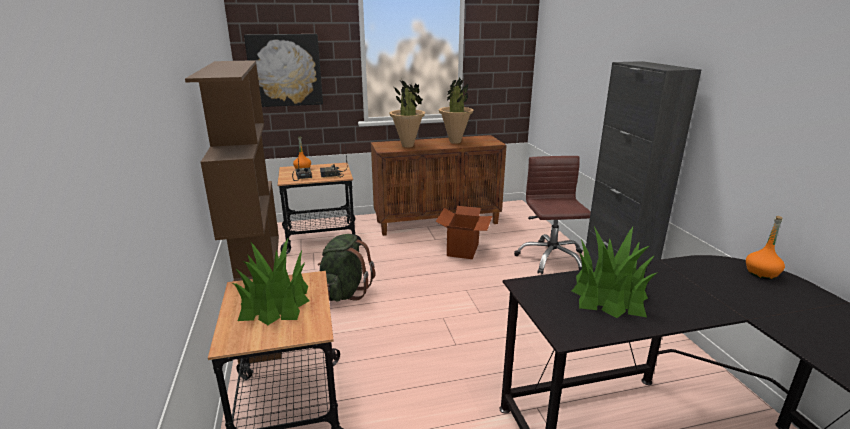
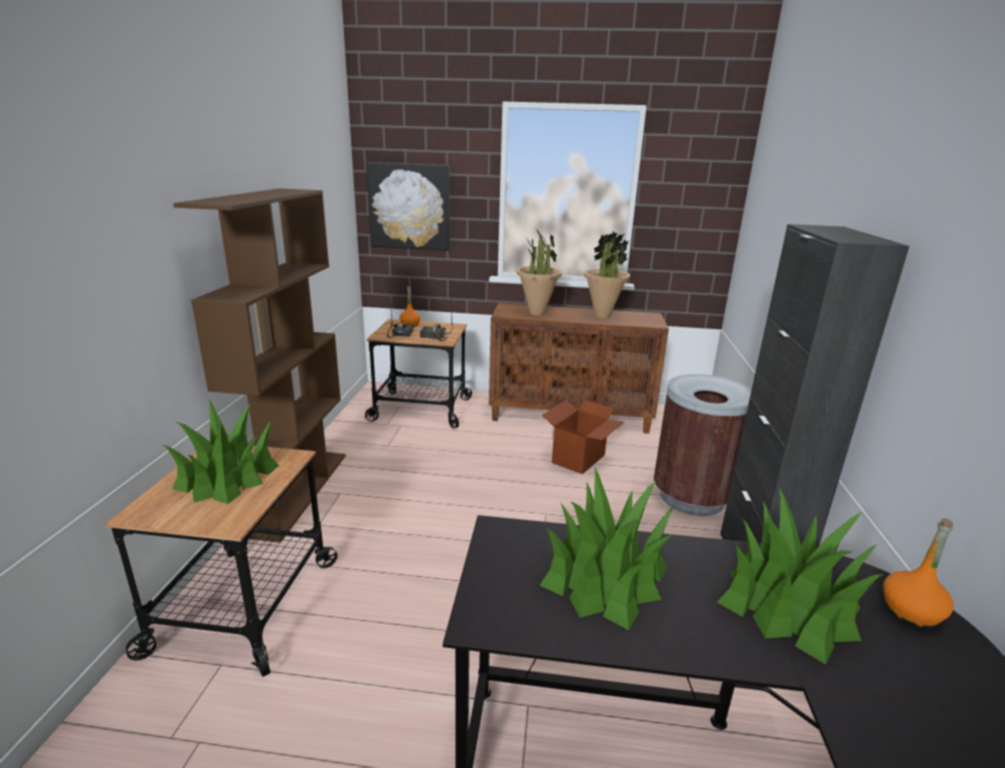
camera: 20 degrees right, 0 degrees up
green backpack [318,234,375,301] -> none
brown office chair [514,156,591,274] -> brown trash can [654,374,752,516]
none -> potted plant [717,488,884,664]

